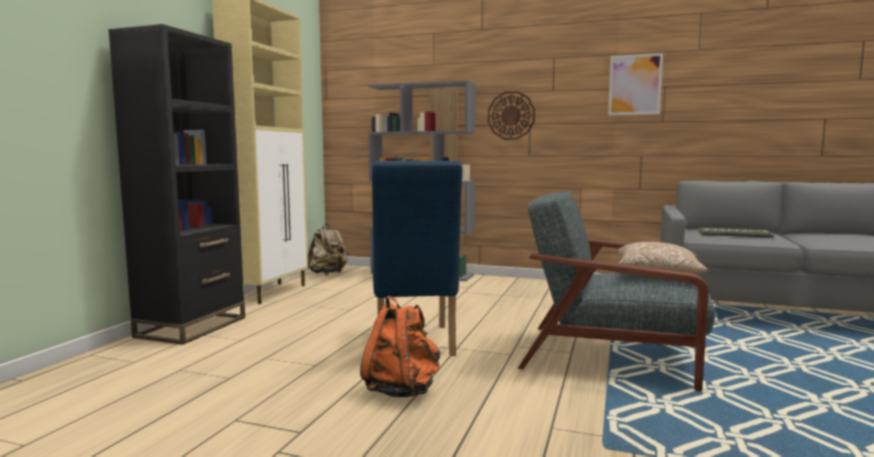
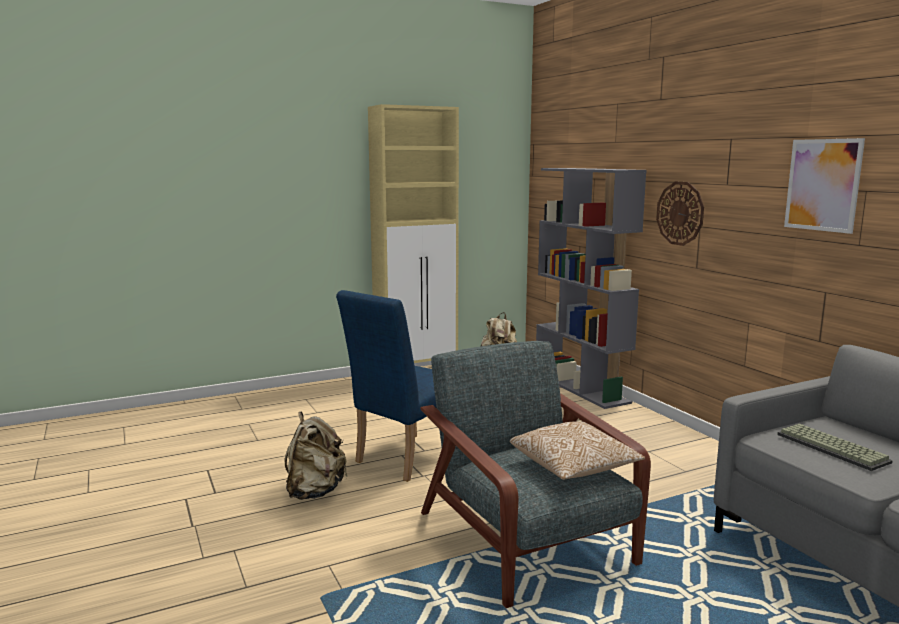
camera: 45 degrees right, 5 degrees up
black bookcase [108,24,245,345] -> none
orange backpack [360,296,440,398] -> beige backpack [284,411,347,500]

